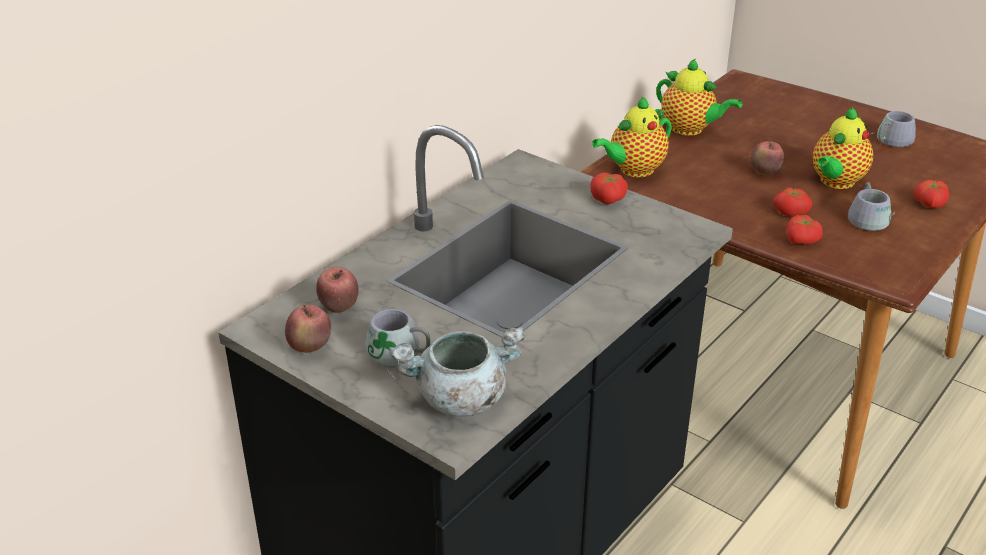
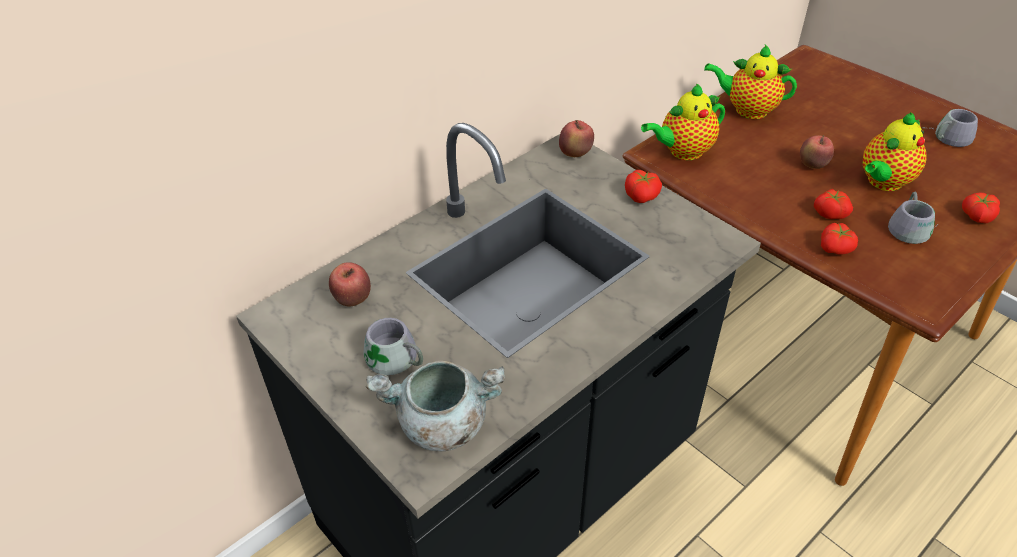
camera: 10 degrees right, 10 degrees up
apple [285,305,331,353] -> apple moved to [559,120,594,157]
teapot [656,59,743,136] -> teapot turned 150 degrees clockwise [705,44,797,119]

